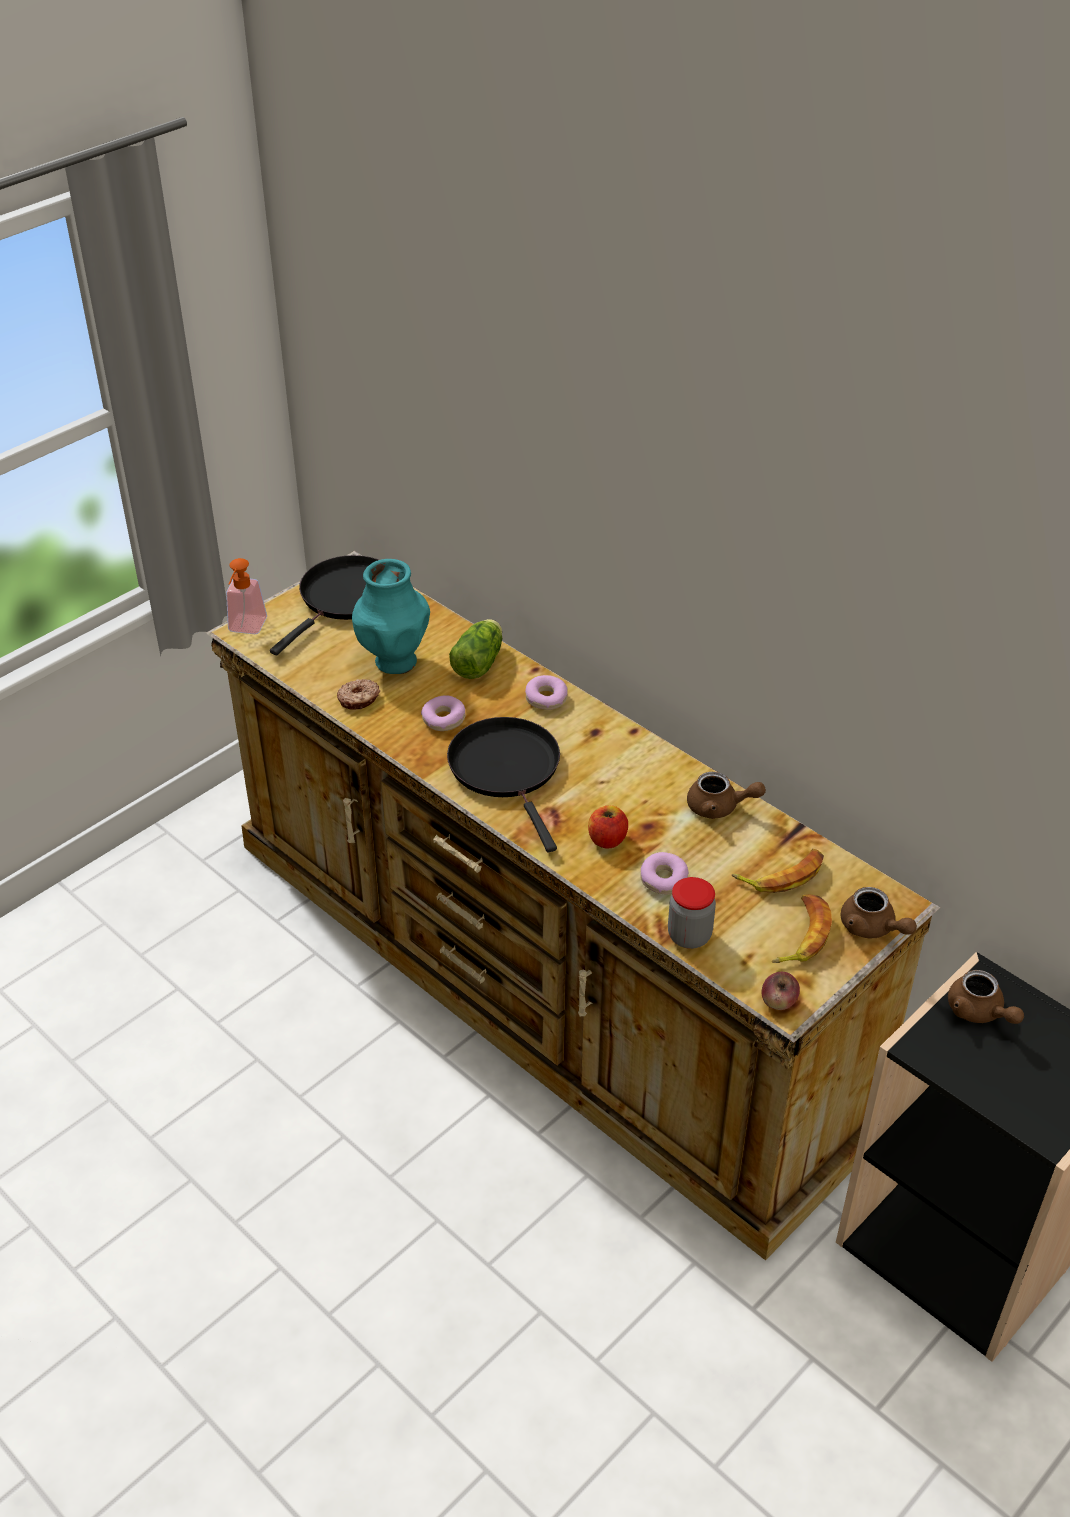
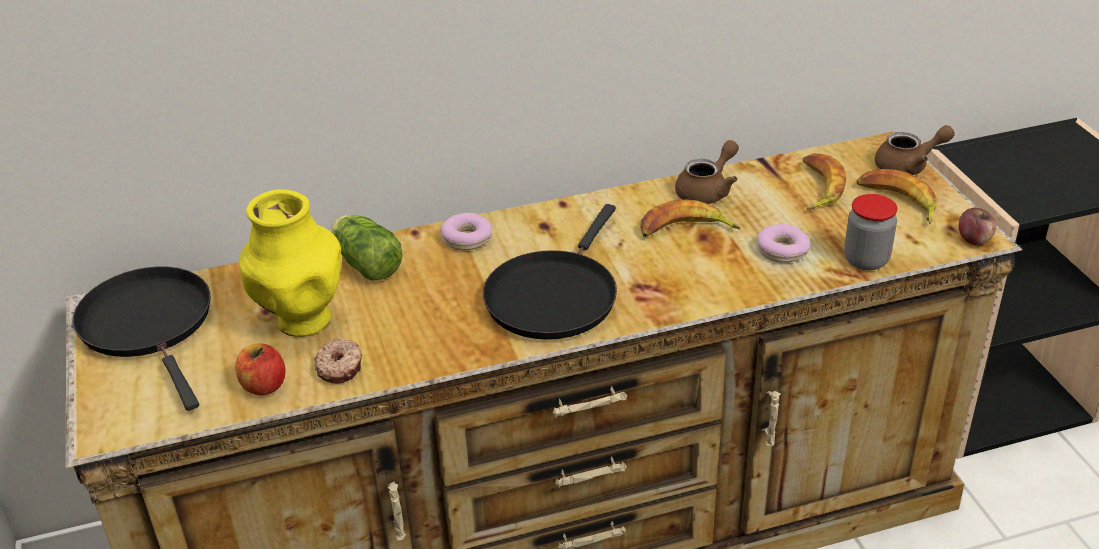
camera: 60 degrees left, 5 degrees down
soap dispenser [226,558,267,634] -> none
turquoise vase [352,559,430,674] -> yellow vase [239,189,341,337]
donut [421,695,466,731] -> none
black frying pan [447,717,560,852] -> black frying pan turned 75 degrees counterclockwise [483,204,617,340]
apple [588,805,628,848] -> apple moved to [235,344,285,395]
brown teapot [948,970,1024,1024] -> none
none -> banana [640,199,740,237]

